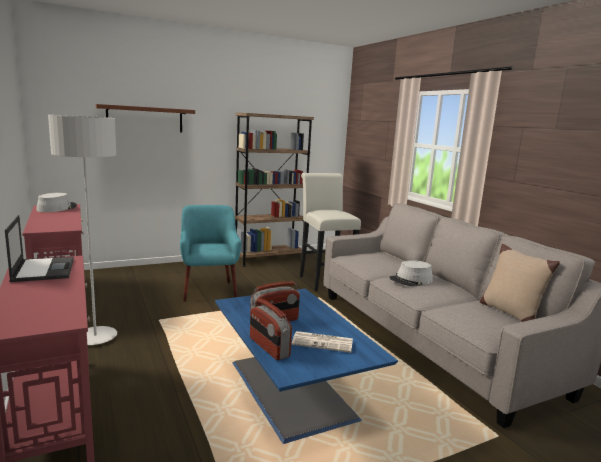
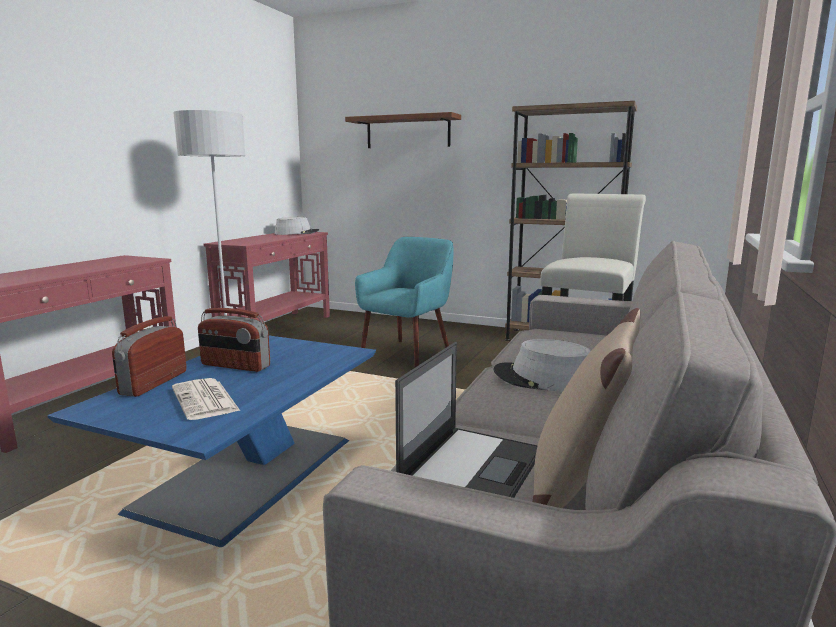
camera: 50 degrees right, 0 degrees up
laptop [5,215,74,282] -> laptop moved to [395,342,538,498]

